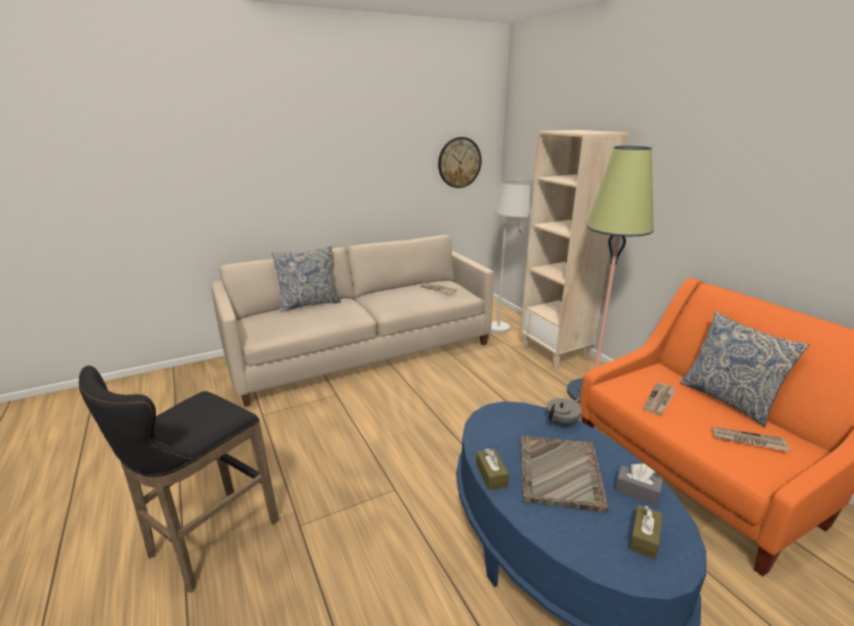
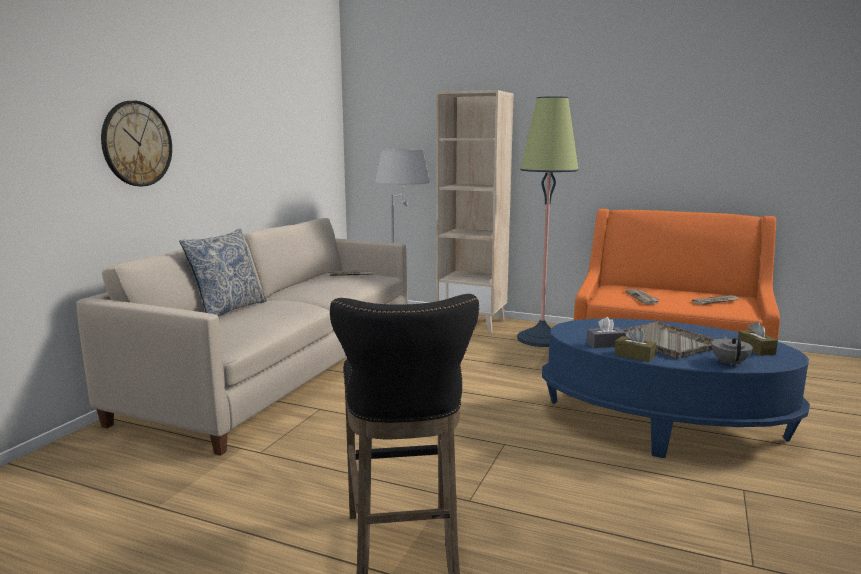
camera: 40 degrees left, 10 degrees down
wall clock [438,137,482,188] -> wall clock moved to [101,101,172,186]
grey teapot [547,398,582,427] -> grey teapot moved to [711,336,753,366]
grey tissue box [615,464,663,506] -> grey tissue box moved to [587,317,626,348]
pillow [680,312,809,427] -> none

